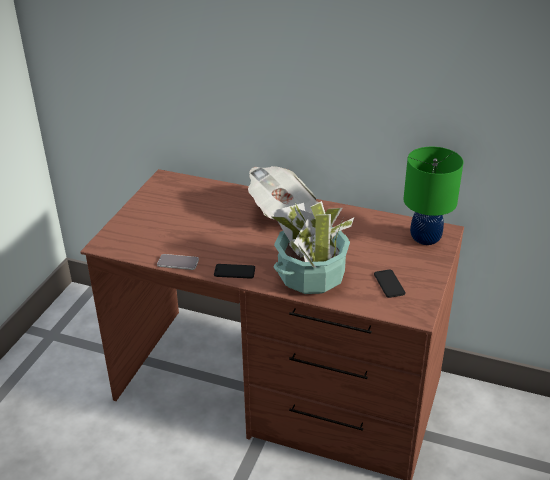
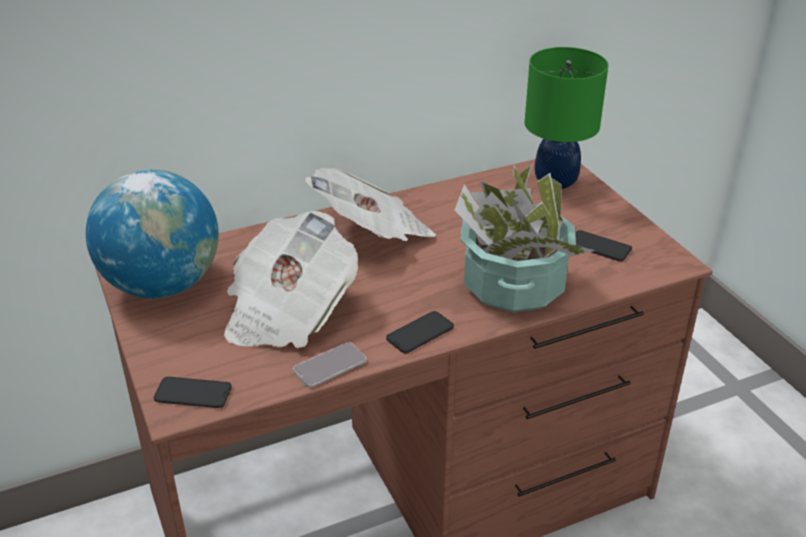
camera: 45 degrees left, 0 degrees up
none -> globe [86,169,219,298]
none -> phone [154,377,232,408]
none -> newspaper [224,211,358,348]

